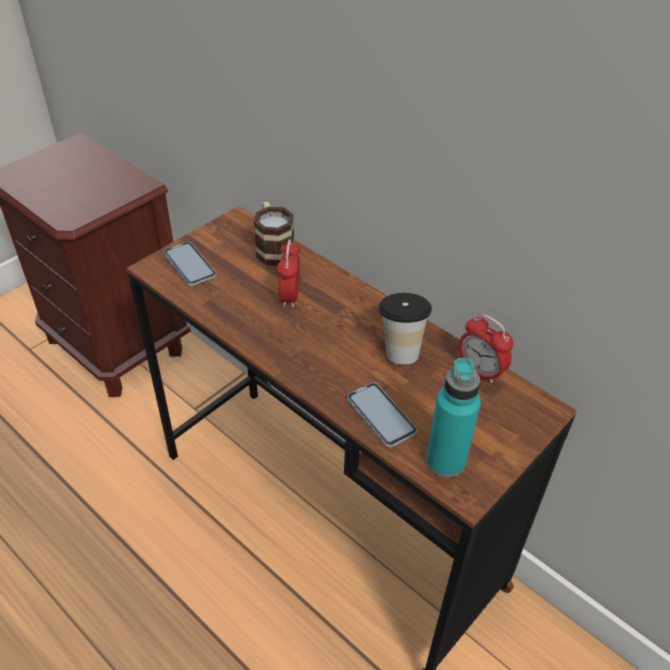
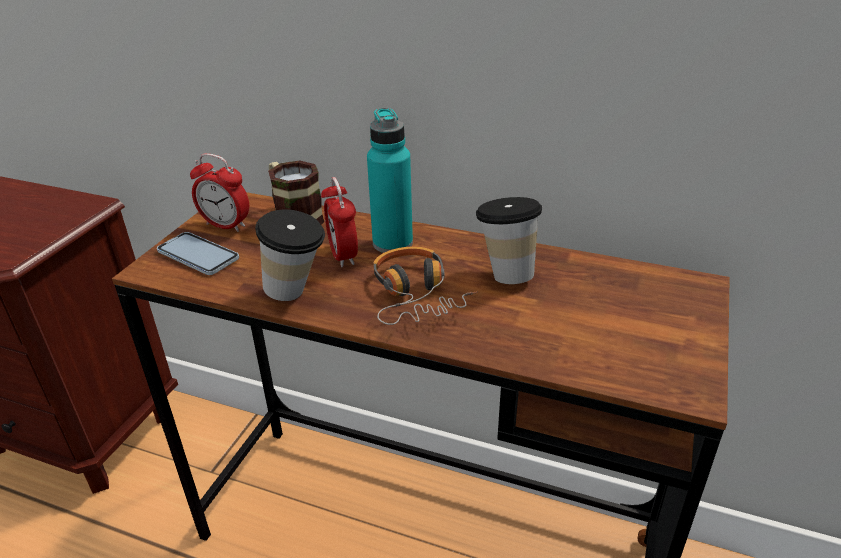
camera: 20 degrees left, 10 degrees down
phone [347,382,417,447] -> none
turquoise bottle [426,358,481,477] -> turquoise bottle moved to [367,108,413,253]
alarm clock [459,314,513,383] -> alarm clock moved to [190,153,249,232]
none -> cup [255,209,325,301]
none -> headphones [373,247,478,325]

